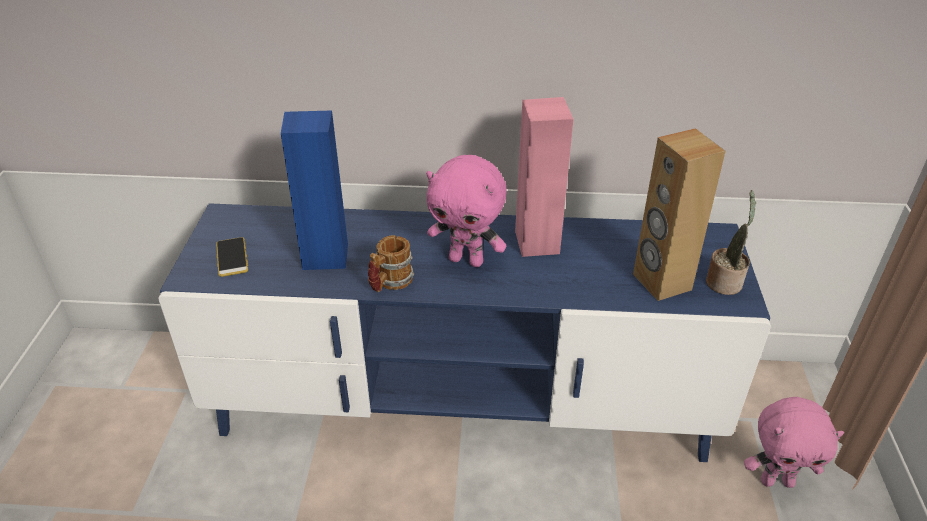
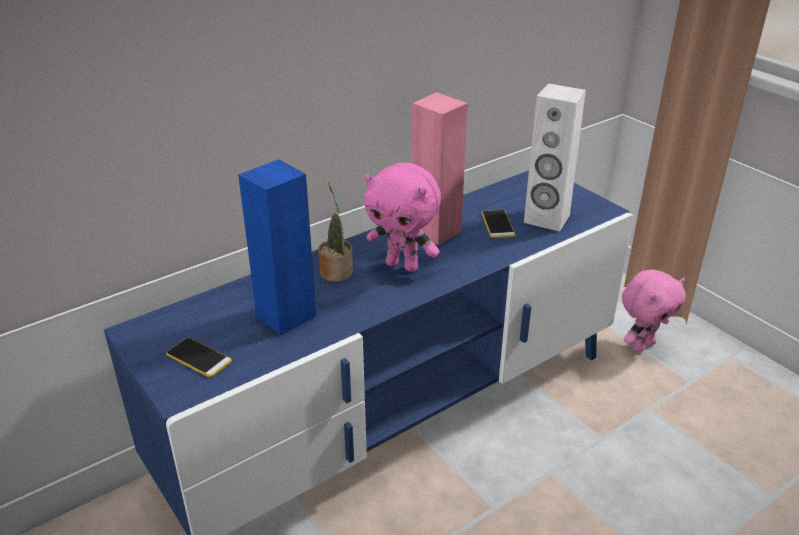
camera: 40 degrees left, 5 degrees down
mug [368,235,414,292] -> none
pink plush toy [426,155,507,267] -> pink plush toy turned 45 degrees clockwise [365,163,441,272]
brown speaker [633,128,725,301] -> white speaker [524,83,586,232]
potted plant [706,190,756,295] -> potted plant moved to [318,182,353,282]
none -> phone [481,210,516,238]

